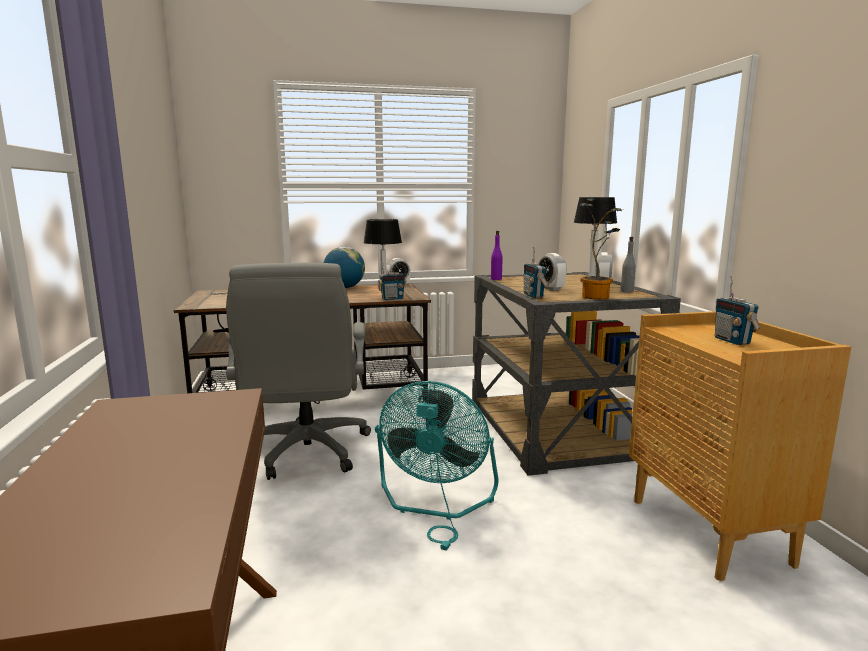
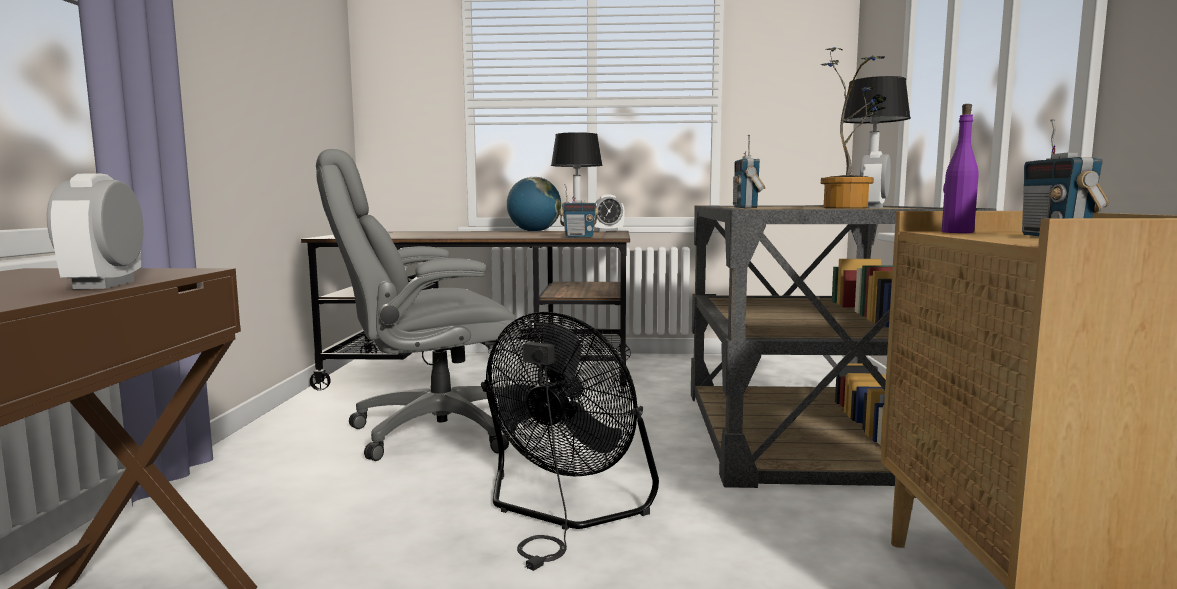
camera: 15 degrees right, 5 degrees down
grey office chair [226,263,371,480] -> grey office chair turned 60 degrees clockwise [316,149,520,461]
turquoise fan [375,381,499,551] -> black fan [481,312,659,571]
purple bottle [491,231,503,280] -> purple bottle moved to [942,104,979,233]
alarm clock [539,253,567,291] -> alarm clock moved to [47,174,144,289]
grey bottle [621,237,636,293] -> none

